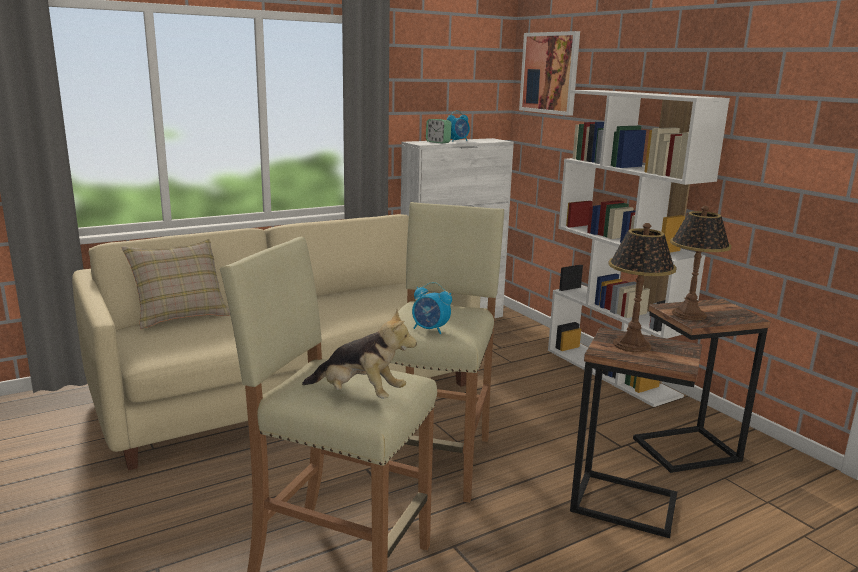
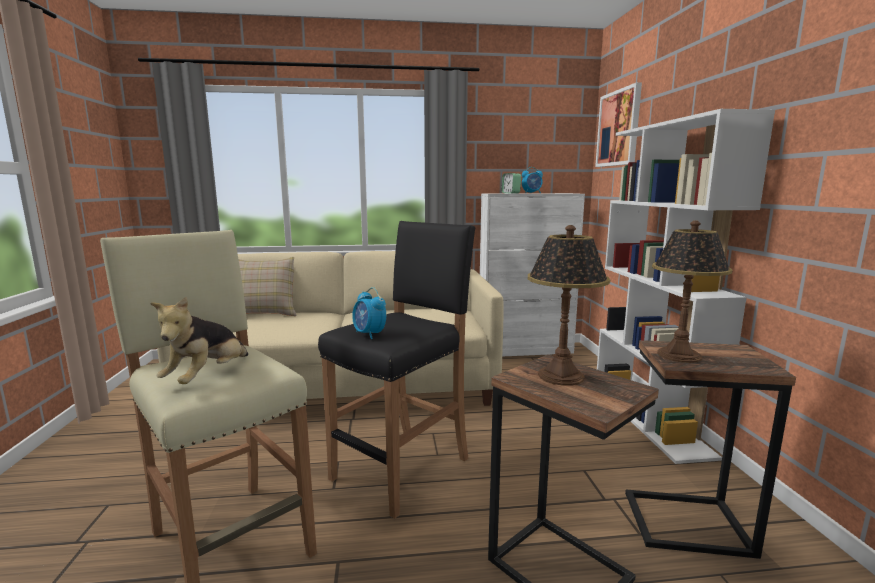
camera: 25 degrees right, 5 degrees down
plush toy [302,310,417,399] -> plush toy turned 60 degrees clockwise [150,297,248,384]
beige stool [390,202,504,503] -> black stool [318,221,475,519]

